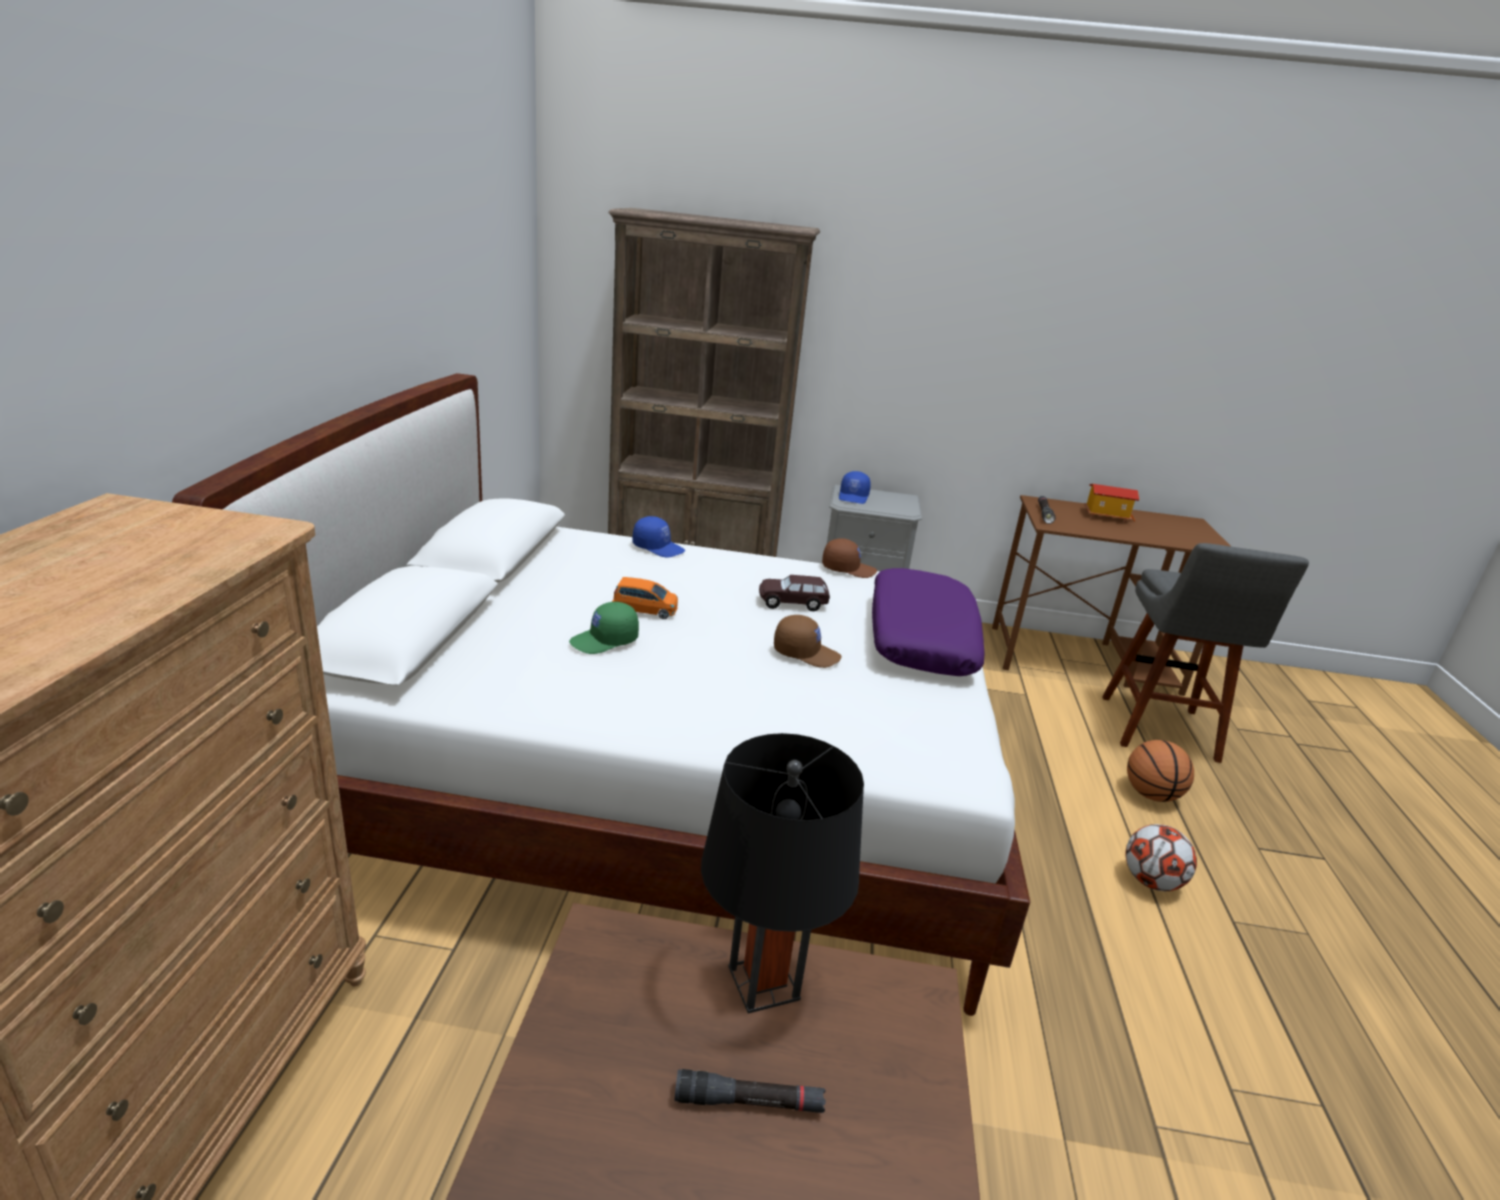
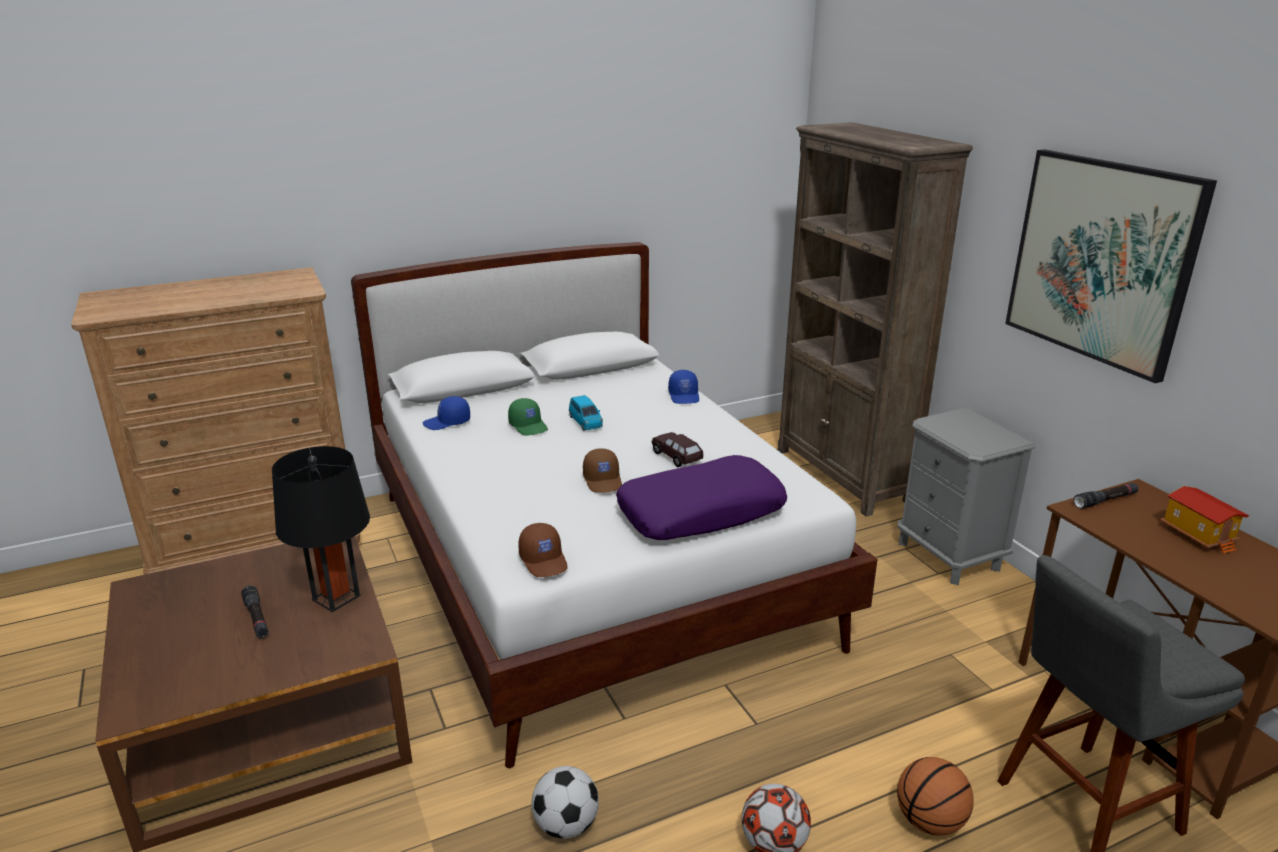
camera: 60 degrees right, 0 degrees up
green cap [569,602,639,654] -> green cap turned 150 degrees counterclockwise [508,398,548,436]
orange toy car [612,577,678,619] -> blue toy car [569,395,603,431]
brown cap [822,538,877,578] -> brown cap moved to [518,523,568,577]
blue cap [839,471,871,504] -> blue cap moved to [423,396,470,430]
none -> football [532,766,599,839]
none -> picture [1005,149,1217,383]

